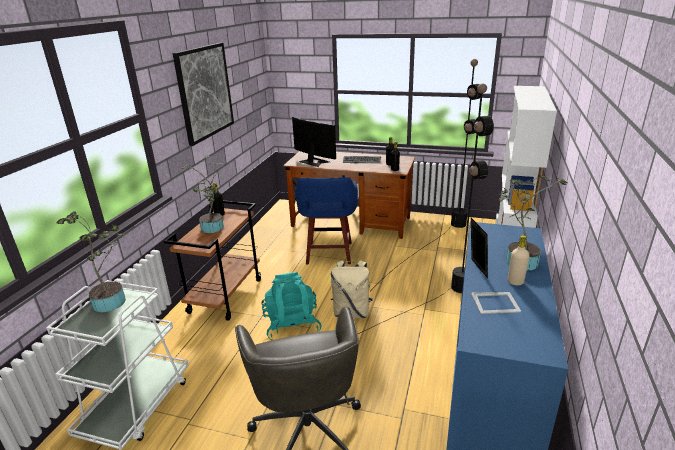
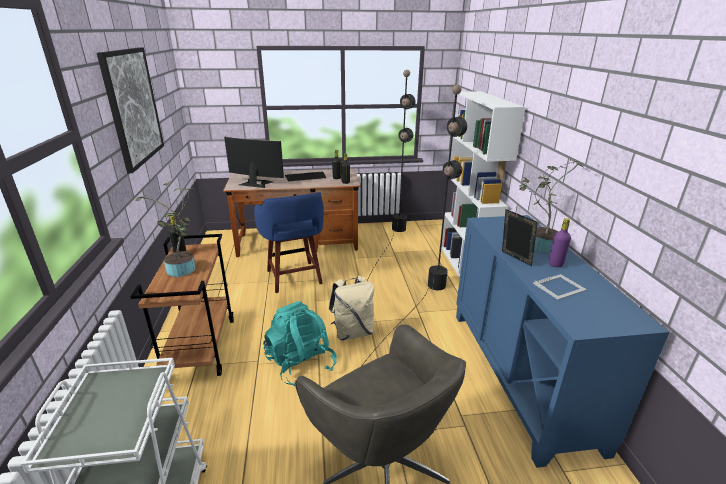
camera: 25 degrees left, 0 degrees up
potted plant [57,211,126,312] -> none
beige bottle [508,235,530,285] -> purple bottle [549,218,571,267]

